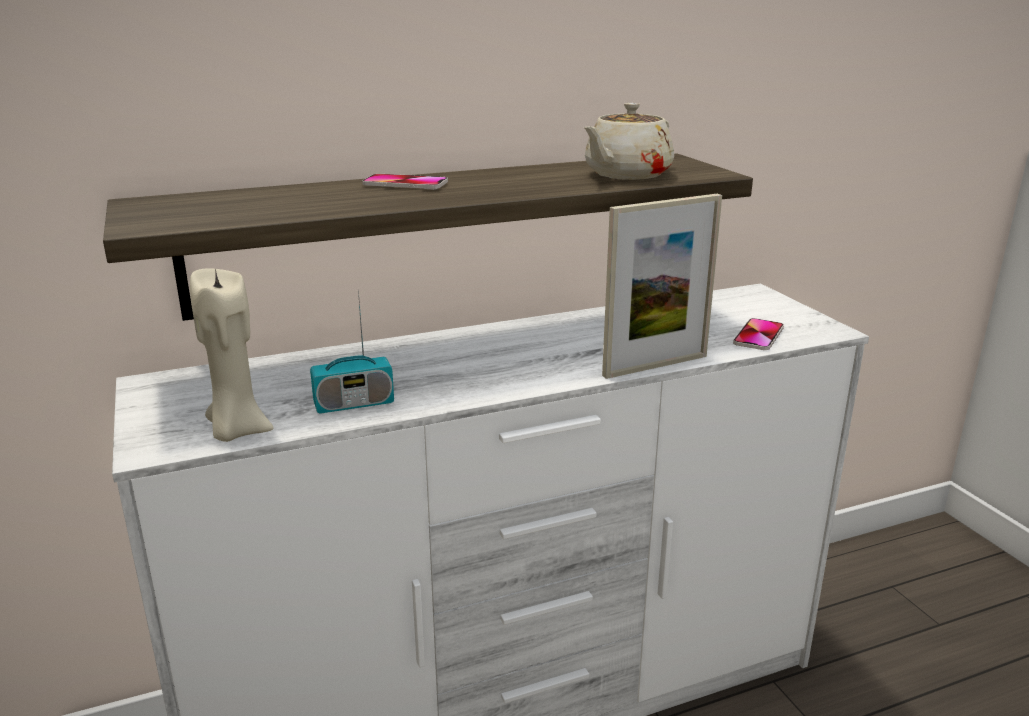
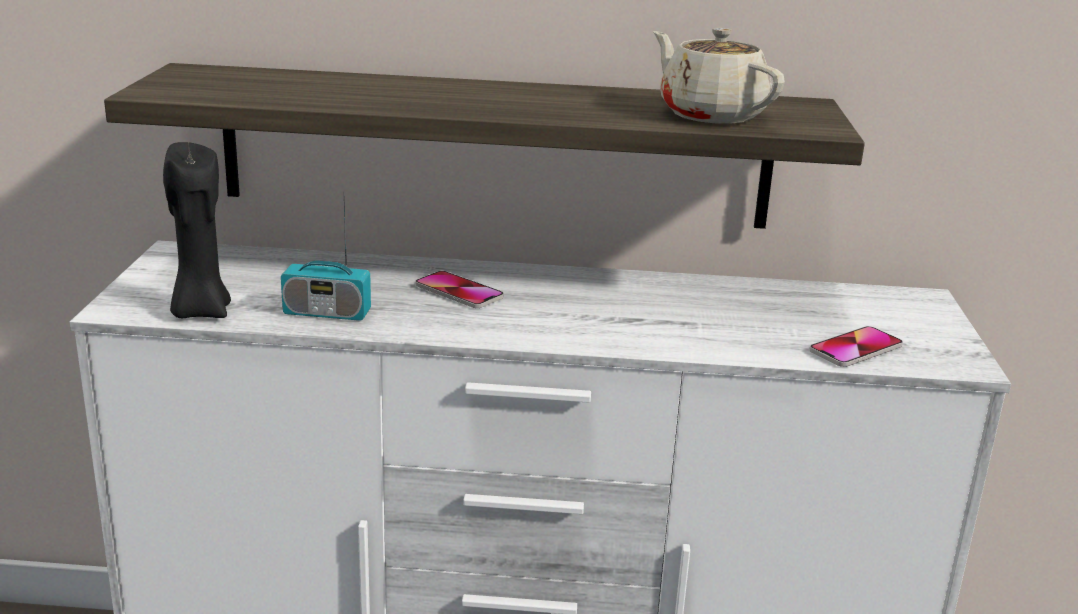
camera: 25 degrees right, 0 degrees up
beige candle [190,268,273,442] -> black candle [163,142,231,318]
phone [362,174,448,190] -> phone moved to [415,271,504,308]
beige teapot [584,103,674,180] -> beige teapot turned 75 degrees clockwise [653,28,785,124]
picture frame [602,194,722,379] -> none

